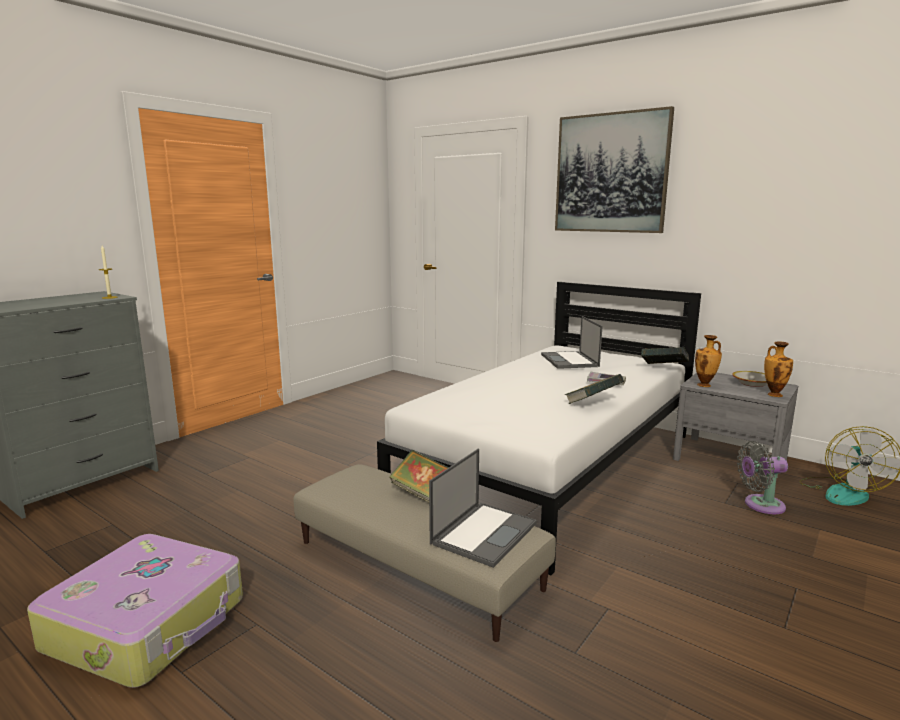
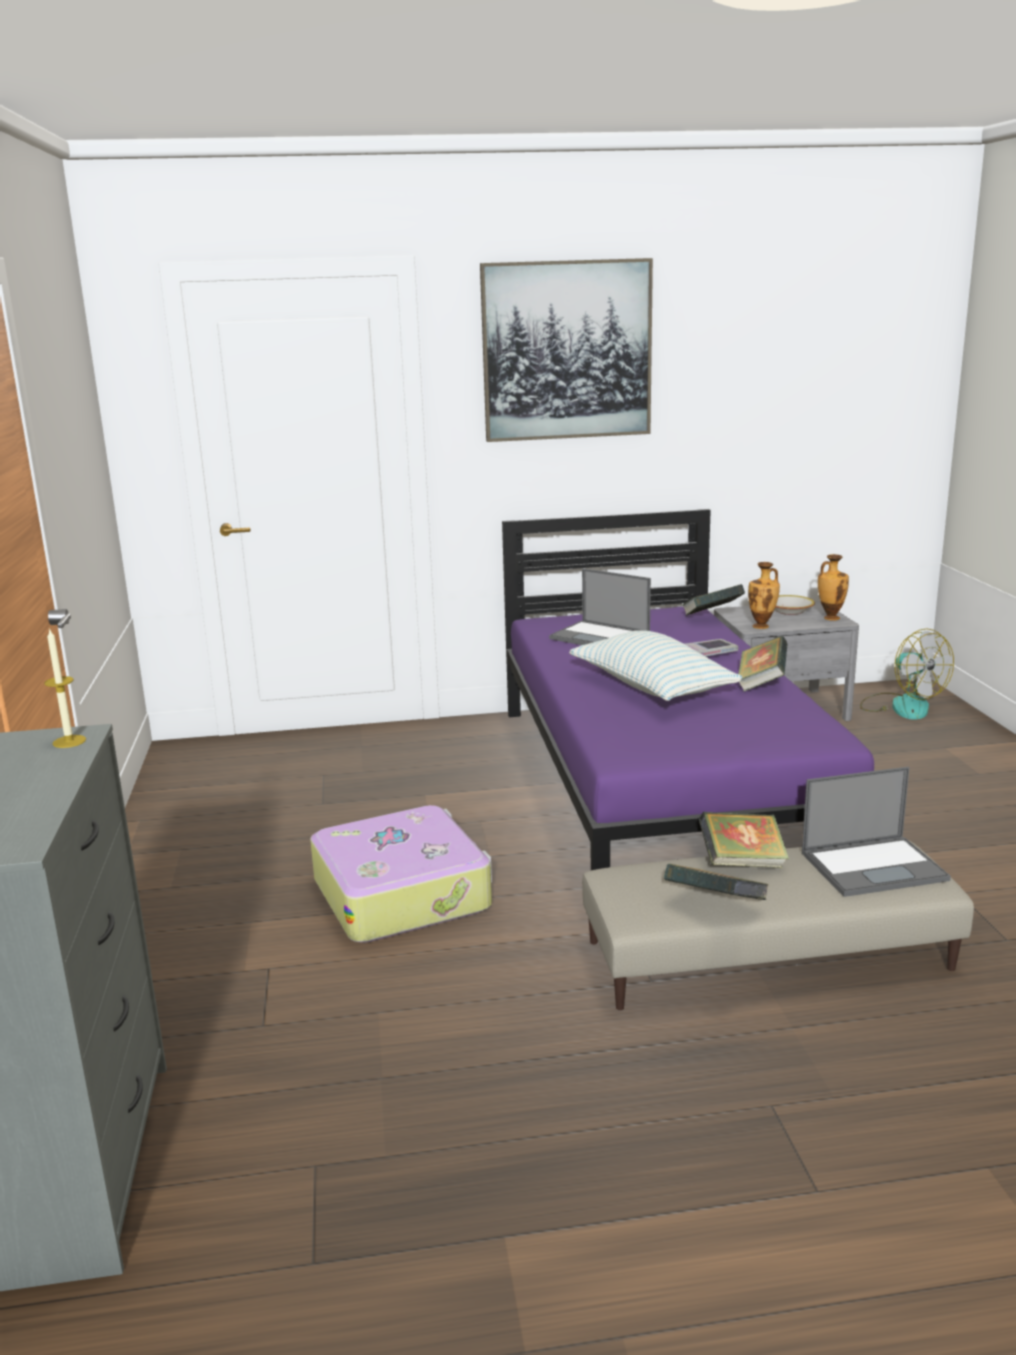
camera: 45 degrees left, 5 degrees up
suitcase [27,534,243,688] -> suitcase moved to [310,805,492,943]
white bed [377,282,701,575] -> purple bed [502,509,874,870]
laptop [429,449,537,568] -> laptop turned 90 degrees clockwise [802,767,951,897]
grey fan [737,441,788,514] -> none
none -> pillow [569,630,743,701]
none -> book [664,863,769,900]

